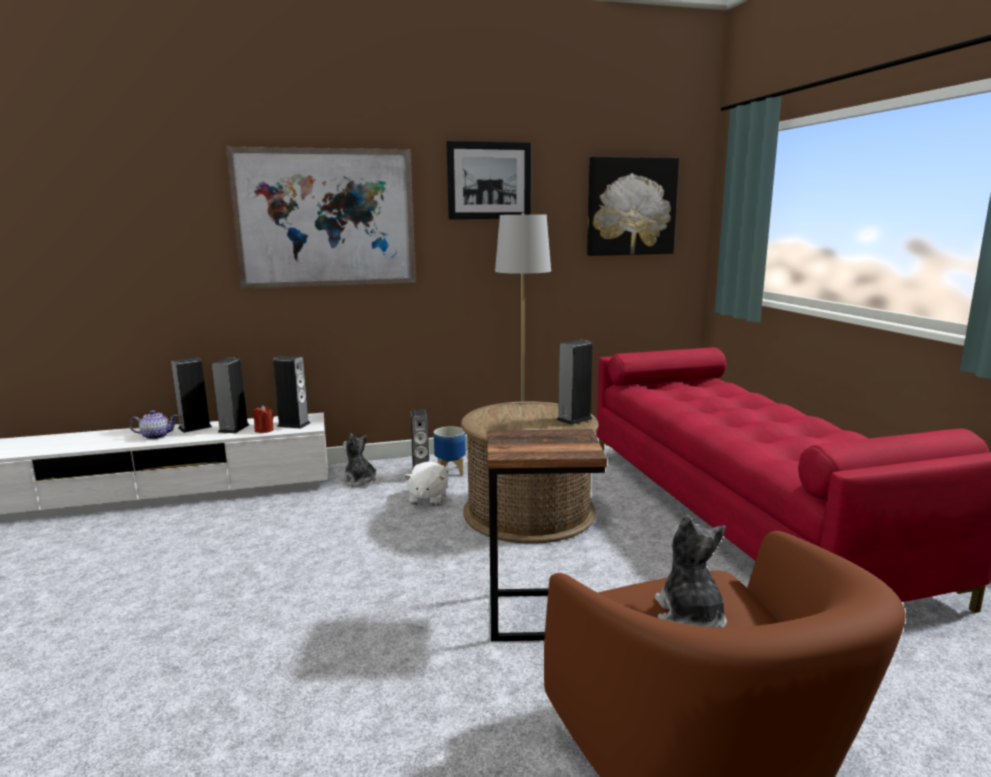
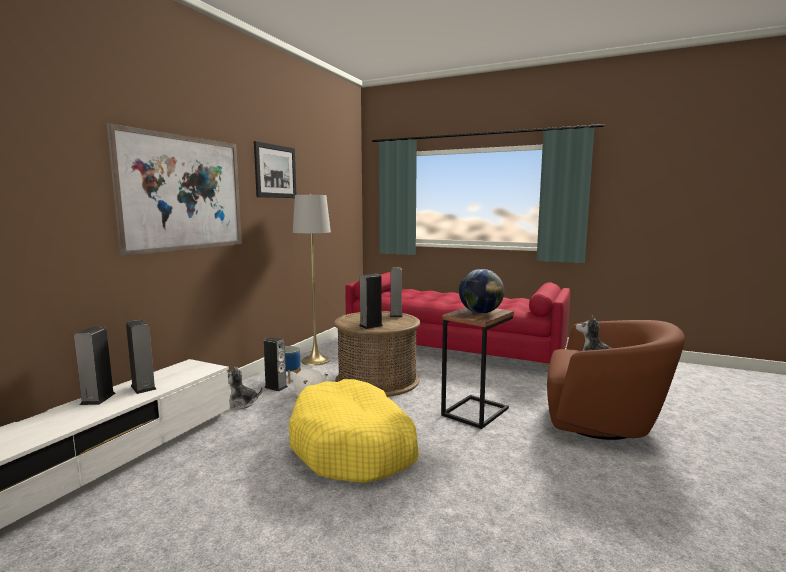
camera: 50 degrees left, 5 degrees down
teapot [129,410,178,439] -> none
red candle [253,405,274,433] -> none
speaker [273,356,310,429] -> speaker moved to [359,274,383,329]
picture [587,156,679,256] -> none
none -> yellow dog bed [289,379,419,483]
none -> globe [459,269,504,314]

